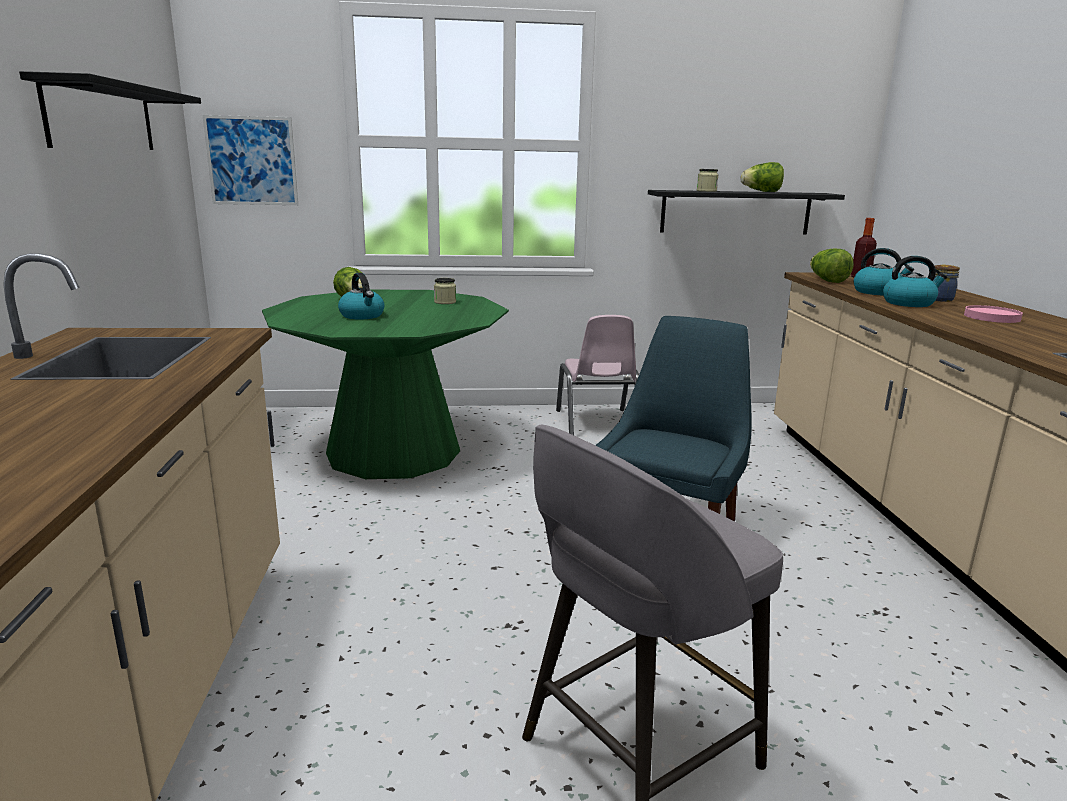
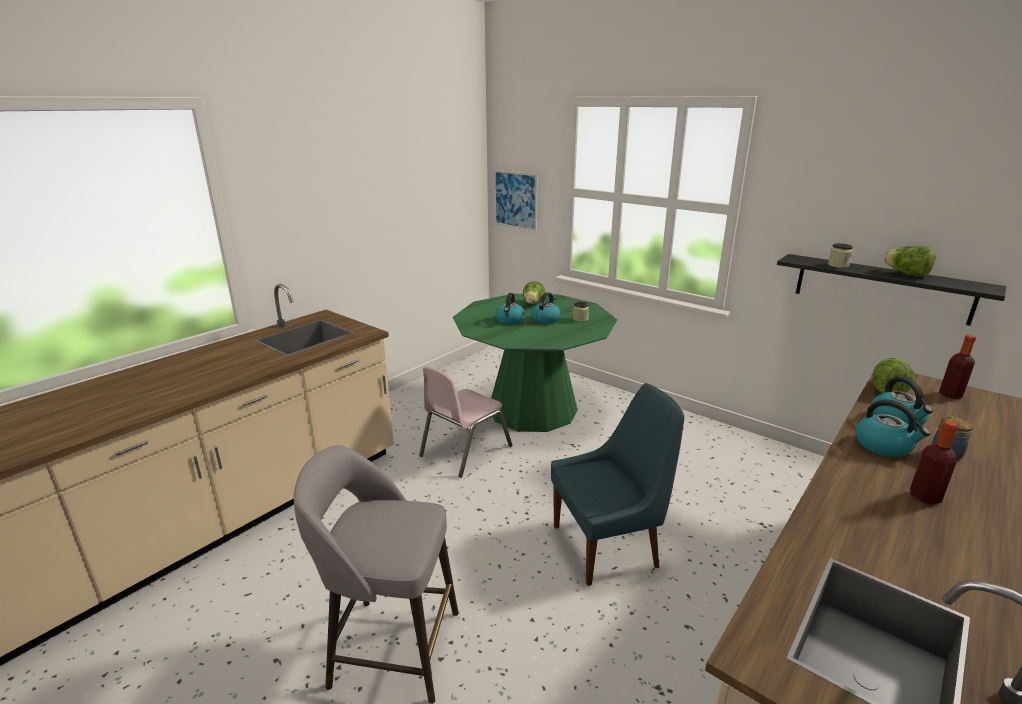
camera: 45 degrees right, 5 degrees up
black shelf [19,71,201,150] -> none
pink chair [556,315,639,435] -> pink chair moved to [419,366,512,478]
pink plate [964,305,1023,323] -> bottle [910,421,958,505]
none -> kettle [531,292,561,324]

